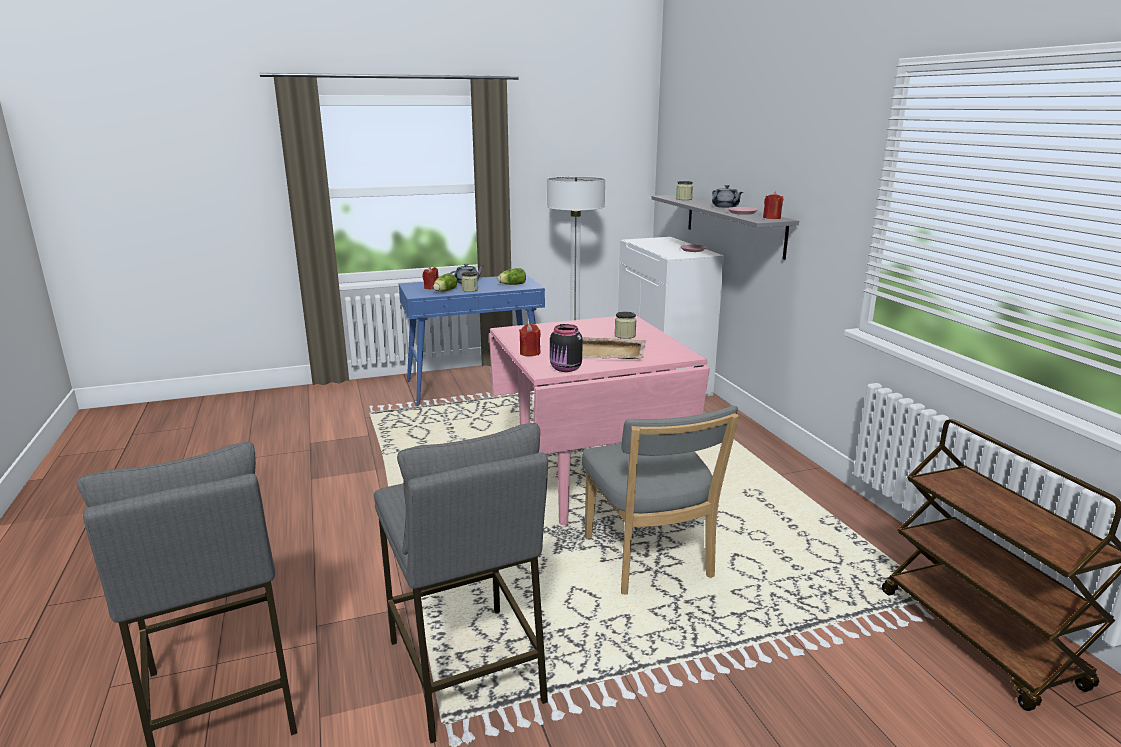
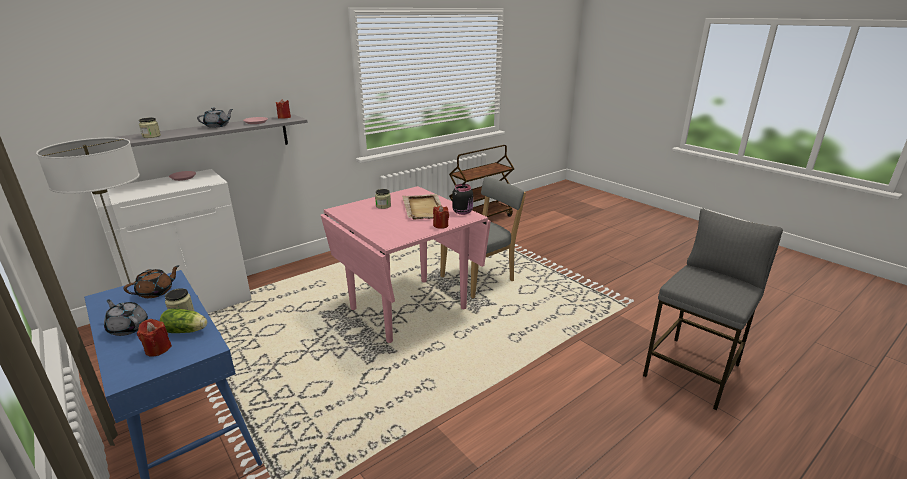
camera: 110 degrees left, 5 degrees up
grey stool [374,423,548,743] -> none
lettuce [497,268,526,285] -> brown teapot [123,265,180,298]

